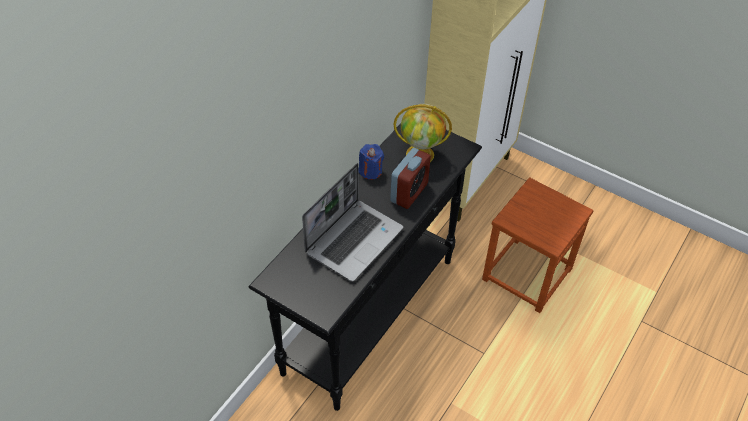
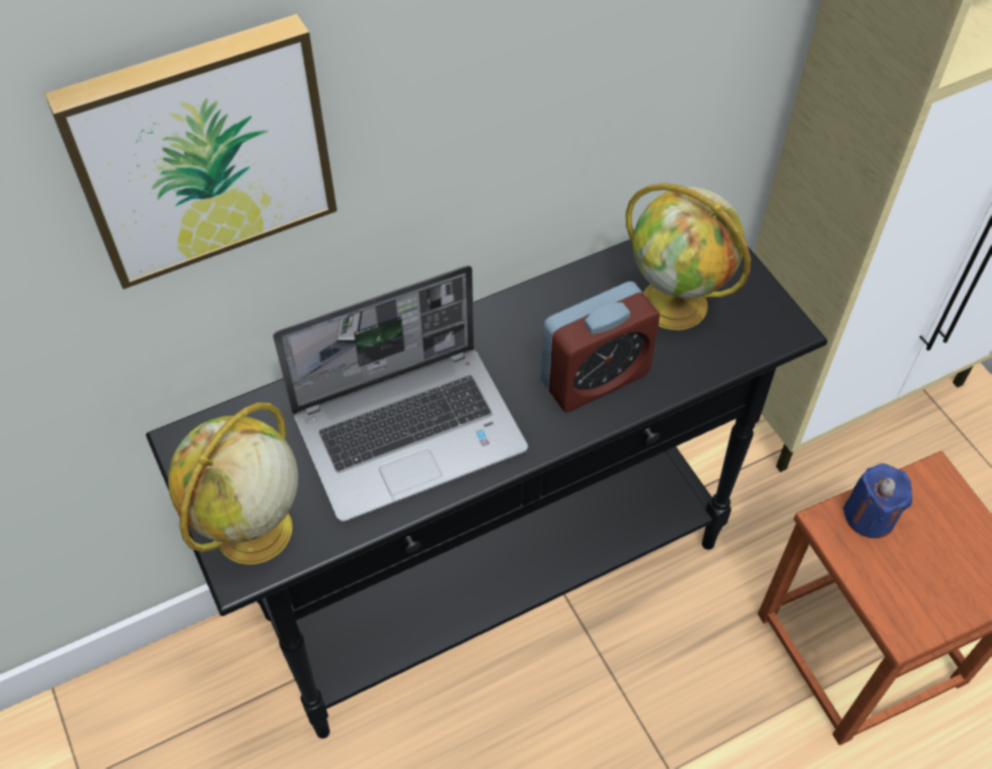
camera: 30 degrees right, 5 degrees up
blue candle [359,144,384,180] -> blue candle moved to [843,463,912,538]
none -> picture [45,14,337,289]
none -> globe [168,403,298,565]

